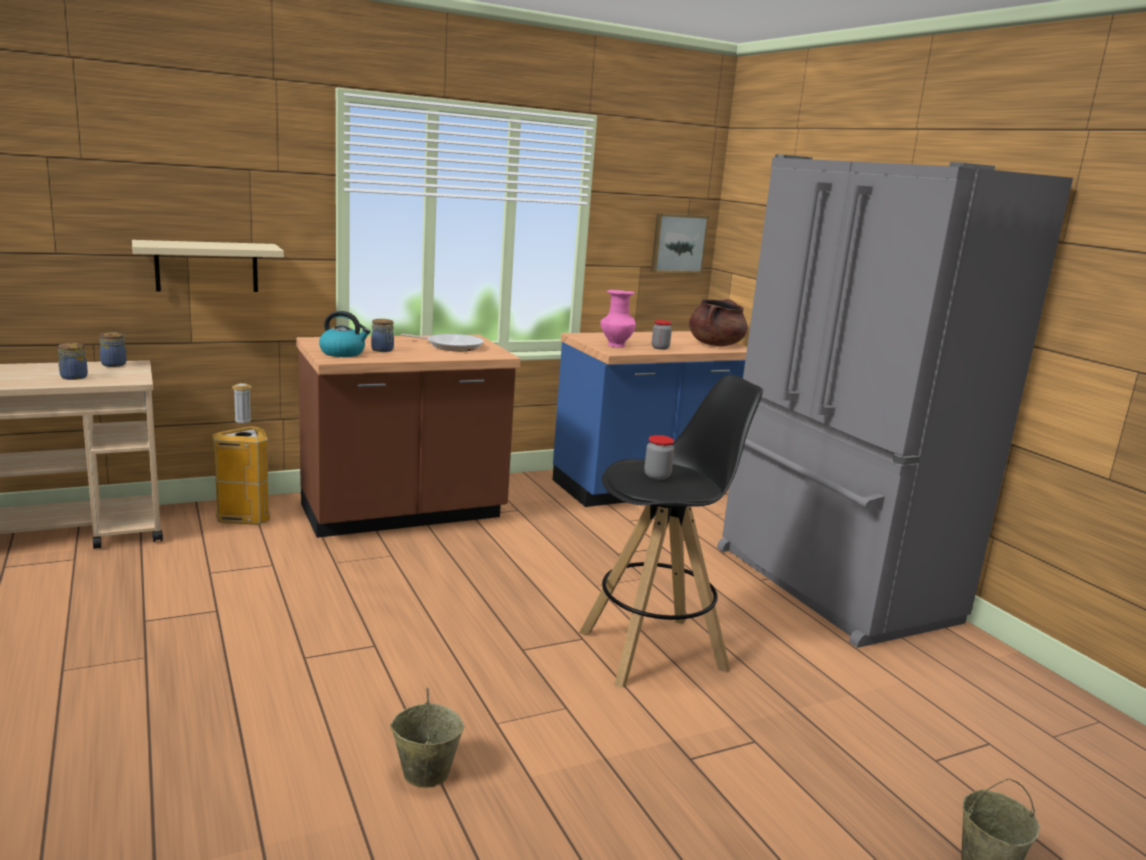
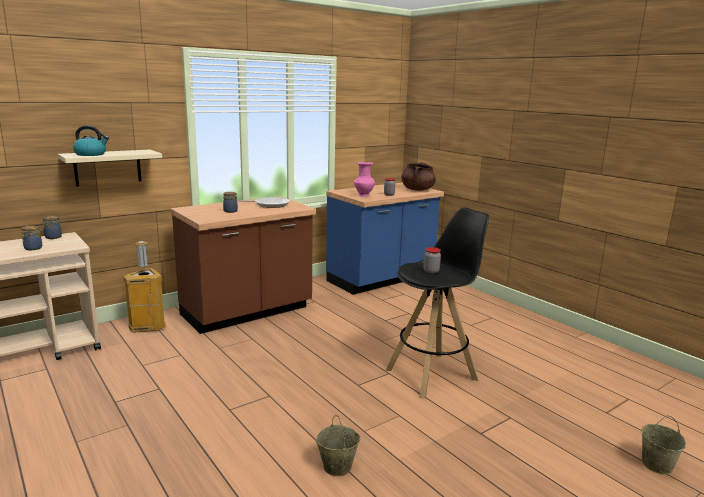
camera: 10 degrees left, 0 degrees up
kettle [319,311,371,357] -> kettle moved to [73,125,109,156]
picture [651,213,709,274] -> none
grey fridge [717,154,1073,648] -> none

